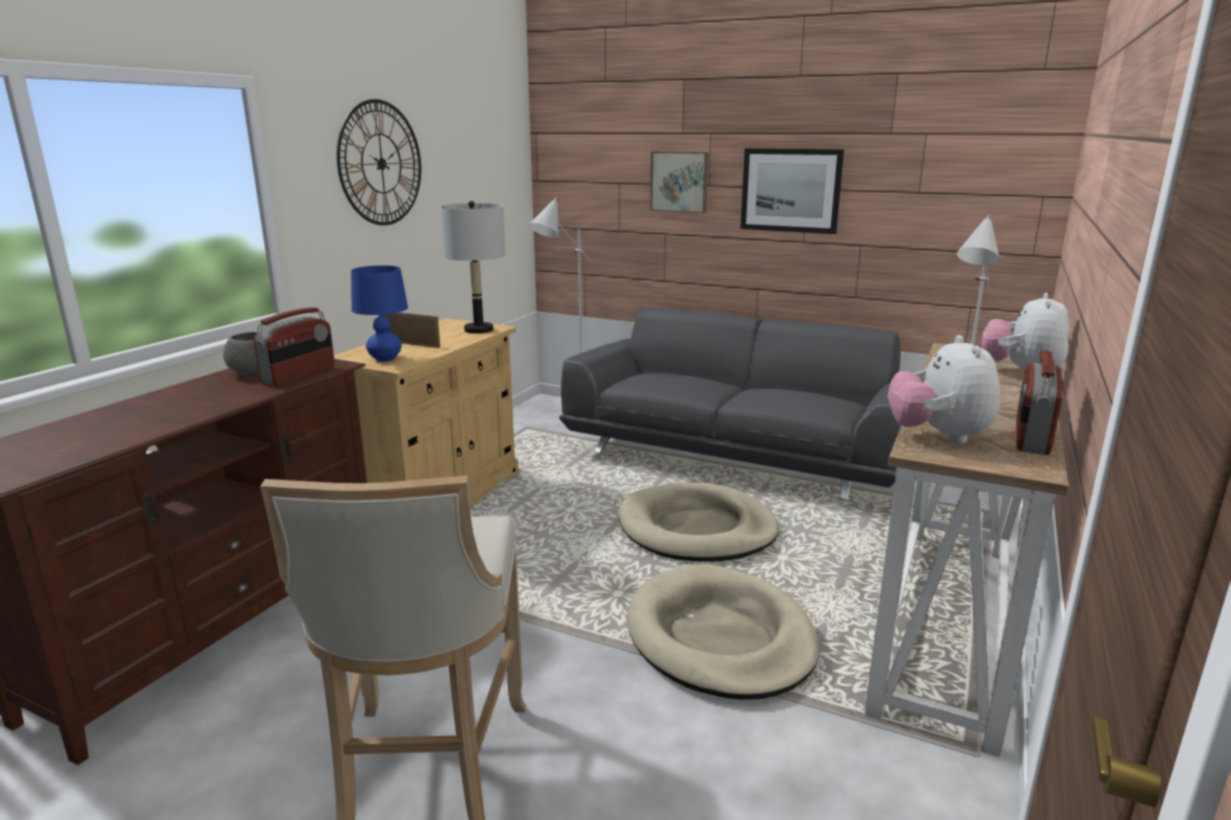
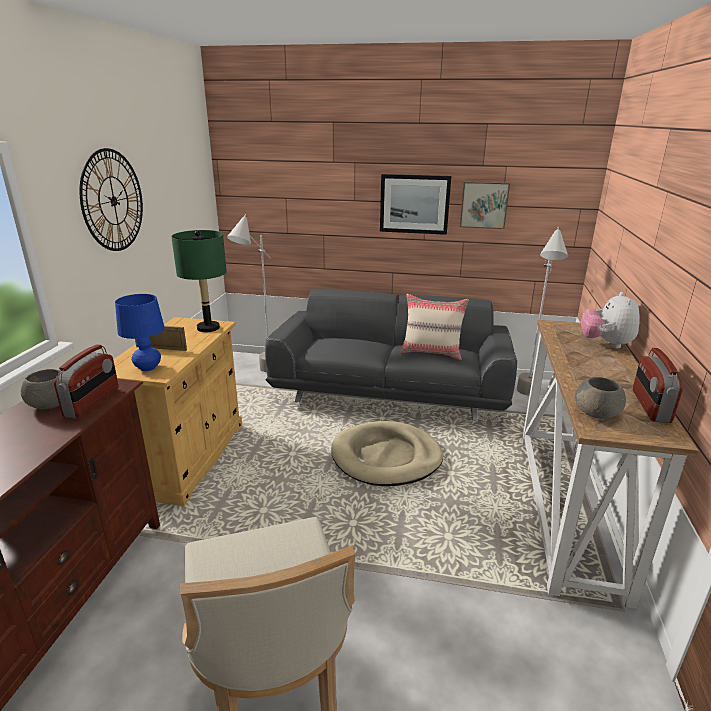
camera: 15 degrees left, 5 degrees up
grey table lamp [439,201,506,334] -> green table lamp [171,230,227,332]
beige dog bed [627,564,819,700] -> none
picture [650,151,709,213] -> picture moved to [460,181,510,229]
plush toy [887,335,1000,444] -> grey bowl [575,377,626,419]
none -> beige pillow [400,294,469,360]

